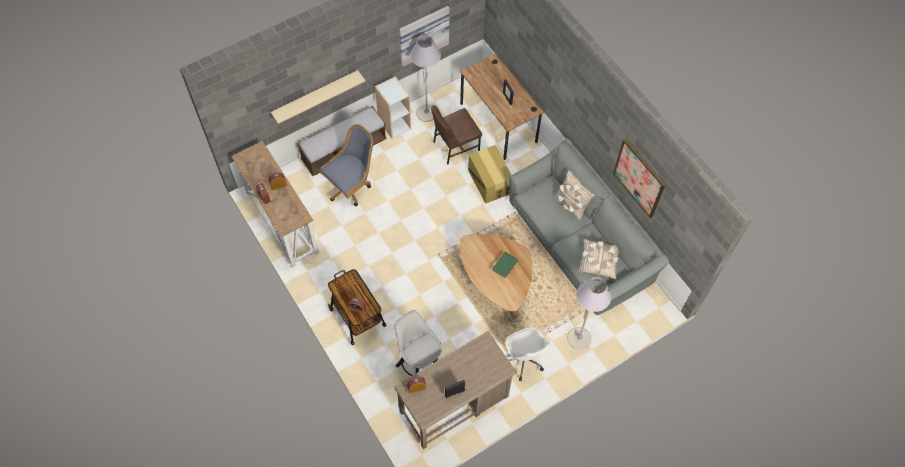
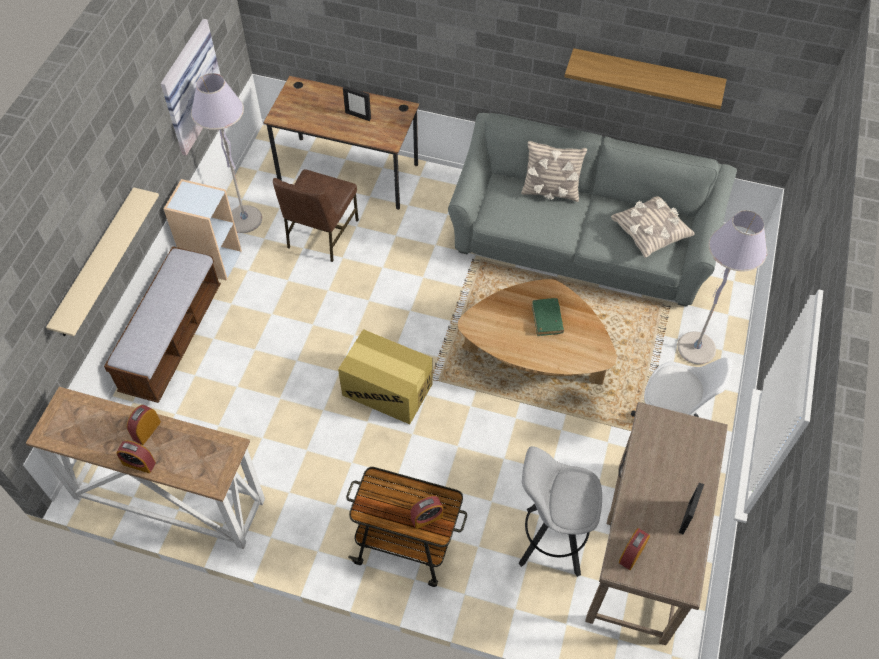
camera: 40 degrees left, 5 degrees down
blue office chair [319,124,373,206] -> none
cardboard box [468,145,511,204] -> cardboard box moved to [338,329,433,424]
picture [613,138,666,218] -> shelf [564,48,727,109]

